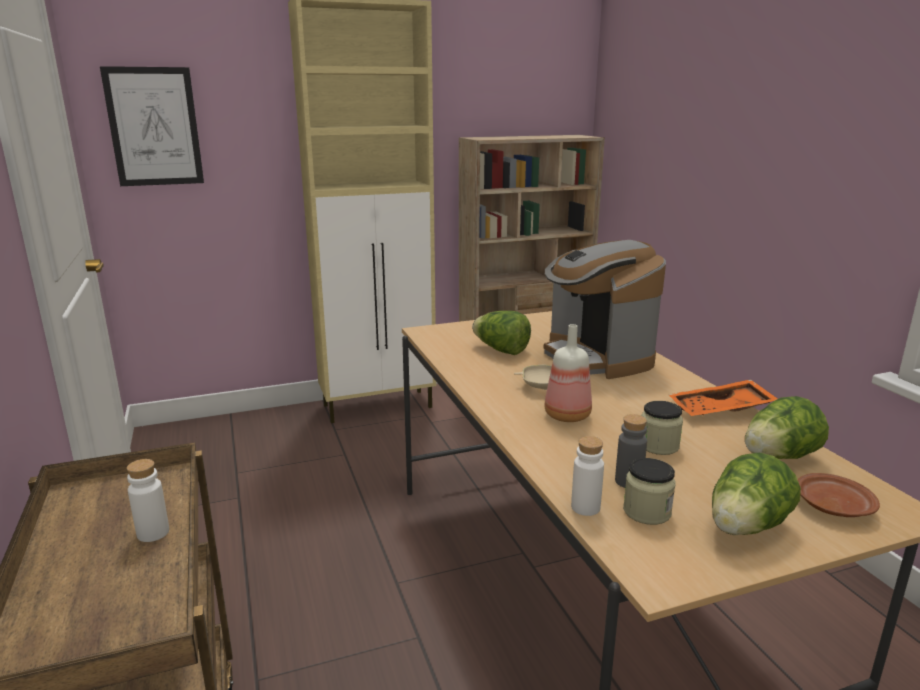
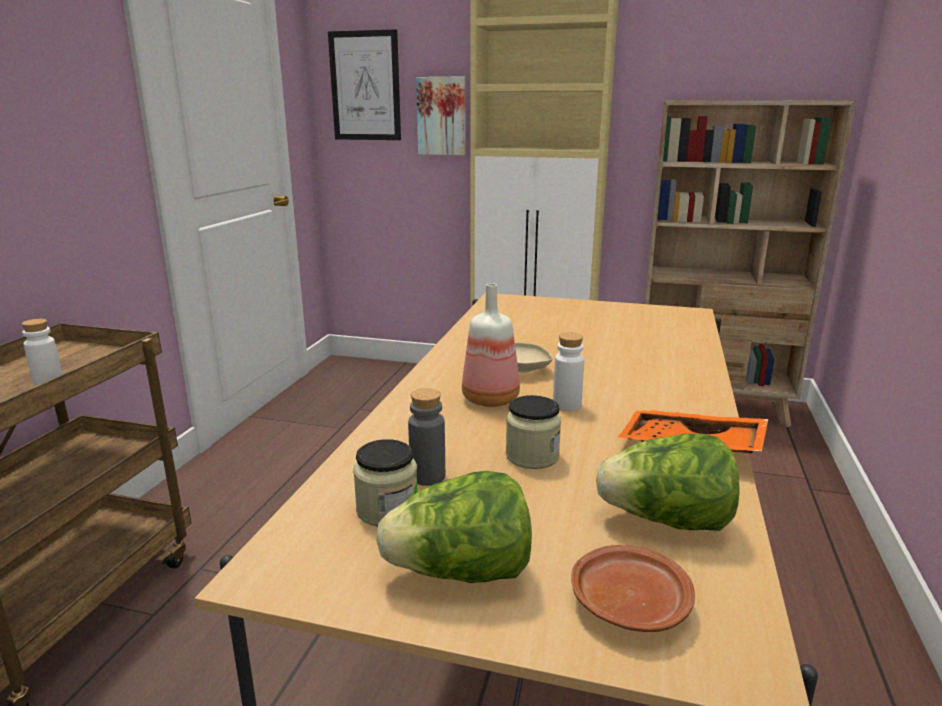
camera: 35 degrees right, 0 degrees up
lettuce [472,311,531,355] -> none
coffee machine [544,240,666,379] -> none
white bottle [571,436,604,516] -> white bottle moved to [553,332,584,411]
none -> picture [416,76,466,155]

